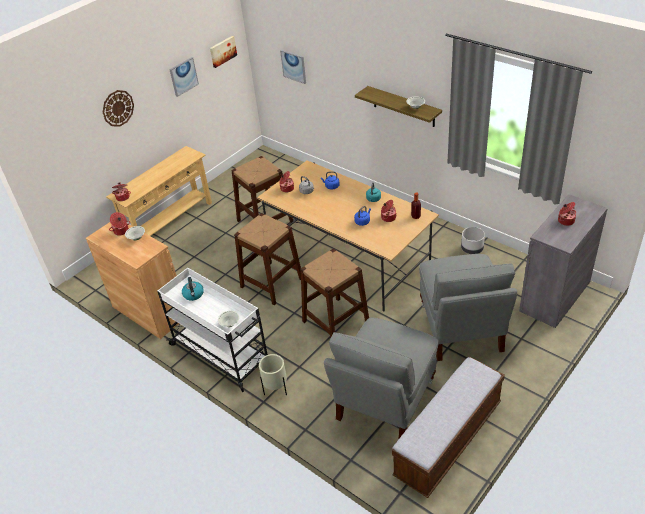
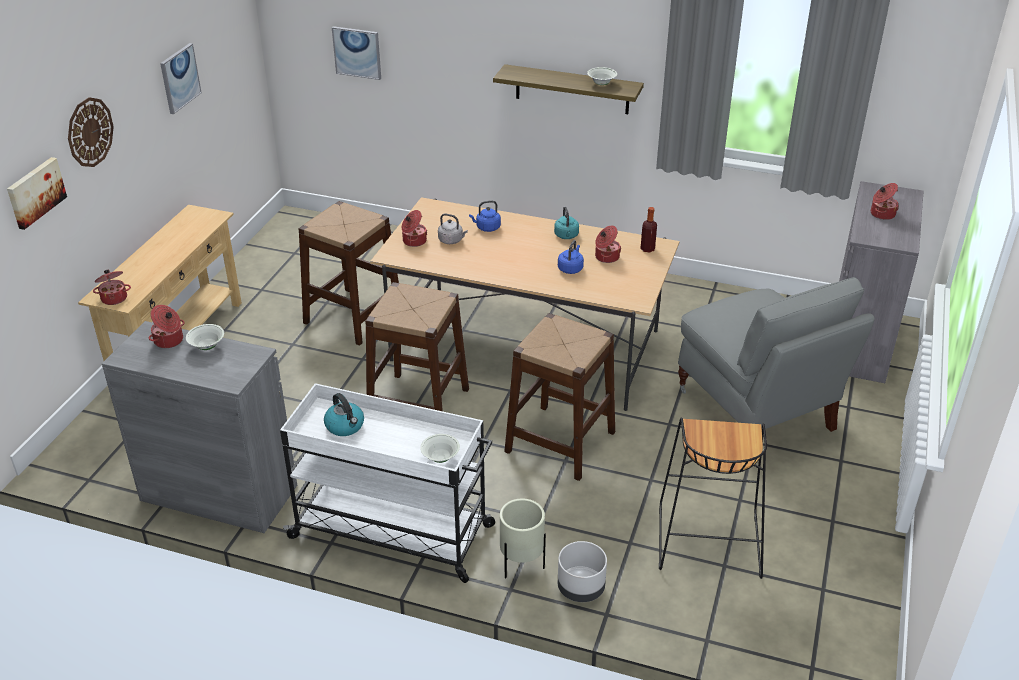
camera: 25 degrees left, 5 degrees down
brown cabinet [86,222,179,339] -> grey cabinet [102,321,297,533]
picture [210,36,237,68] -> picture moved to [7,157,67,230]
grey chair [324,318,438,440] -> black stool [659,418,767,579]
bench [392,357,505,498] -> none
grey planter [461,227,485,254] -> grey planter moved to [558,541,607,602]

